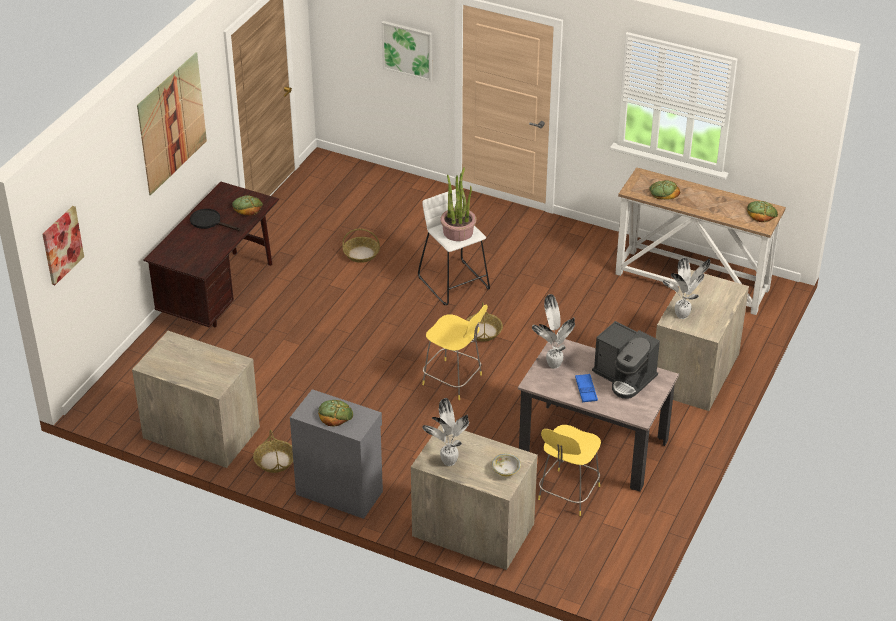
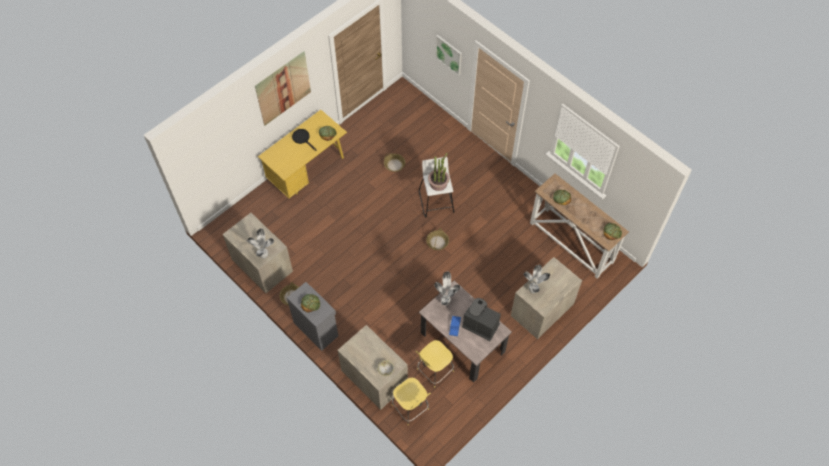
camera: 20 degrees right, 20 degrees up
picture [42,206,84,285] -> none
brown desk [143,182,279,328] -> yellow desk [258,110,347,198]
yellow stool [422,305,488,400] -> yellow stool moved to [392,377,431,425]
potted plant [422,398,469,466] -> potted plant moved to [246,229,274,259]
coffee machine [592,321,660,399] -> coffee machine turned 150 degrees clockwise [462,298,501,341]

